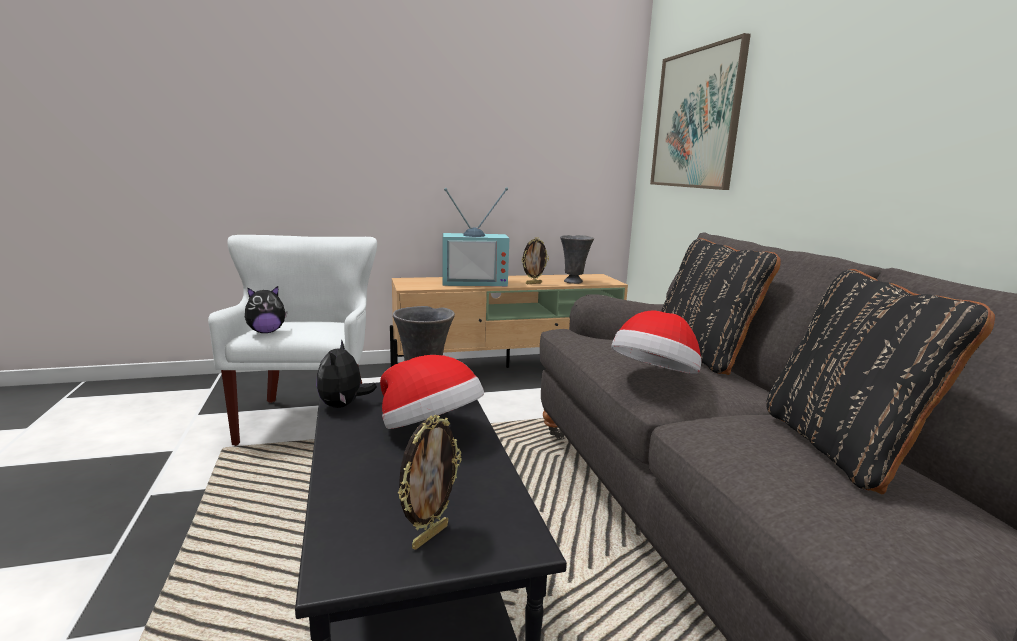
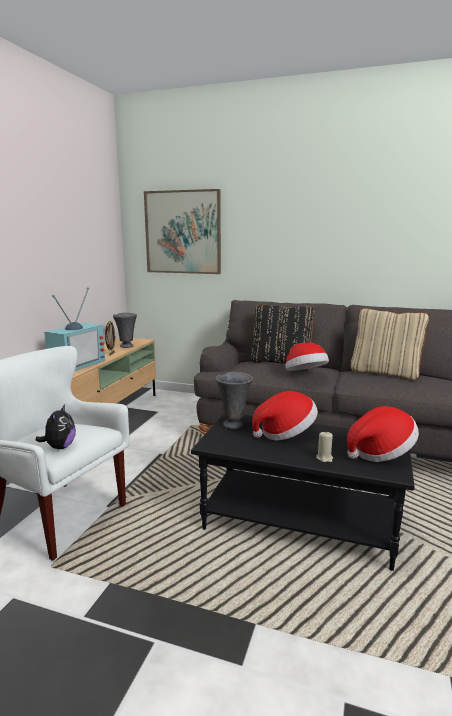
camera: 55 degrees left, 0 degrees up
plush toy [316,339,377,408] -> none
picture frame [398,415,462,550] -> hat [347,406,419,462]
black pillow [766,269,995,494] -> beige pillow [350,308,429,380]
none -> beige candle [316,431,333,462]

